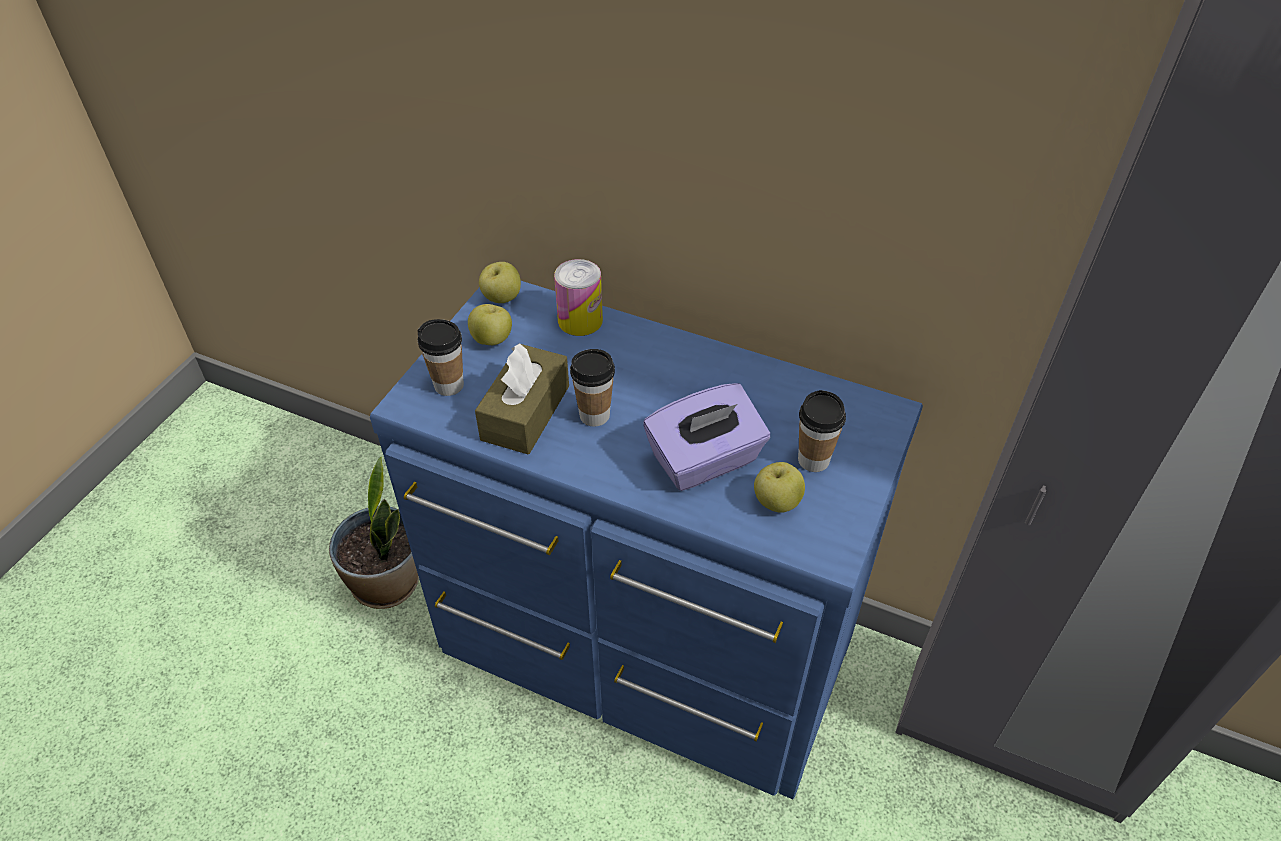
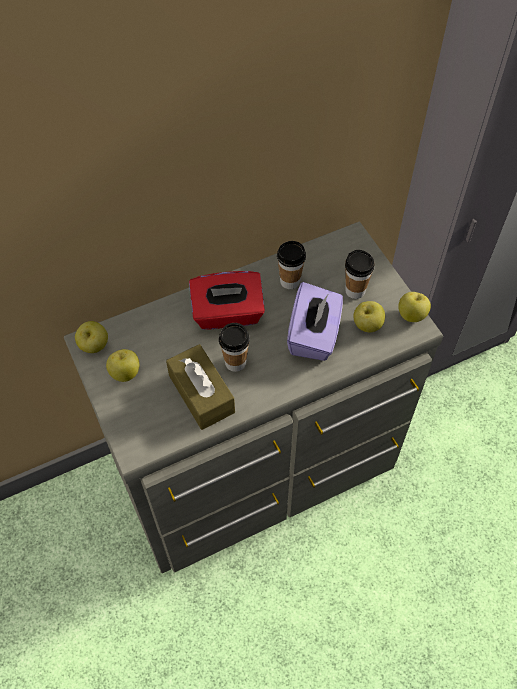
camera: 50 degrees left, 10 degrees up
potted plant [329,457,419,609] -> none
blue dresser [370,281,923,799] -> grey dresser [64,222,443,573]
cup [418,319,464,396] -> cup moved to [277,241,306,289]
can [554,259,603,336] -> none
none -> red tissue box [189,271,265,330]
none -> apple [398,292,431,322]

